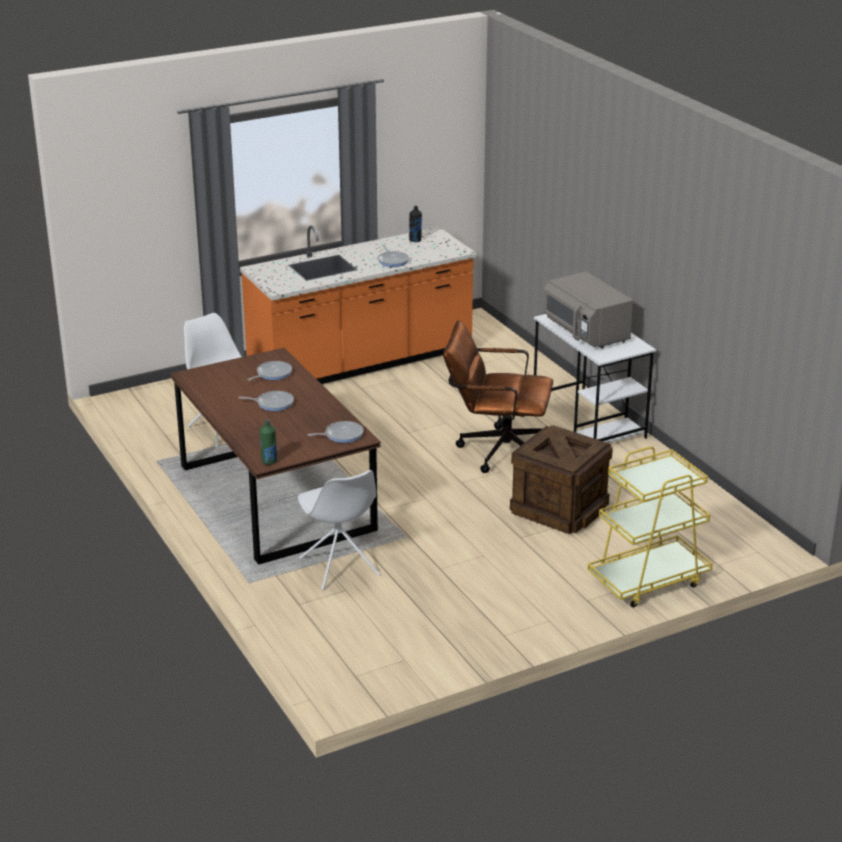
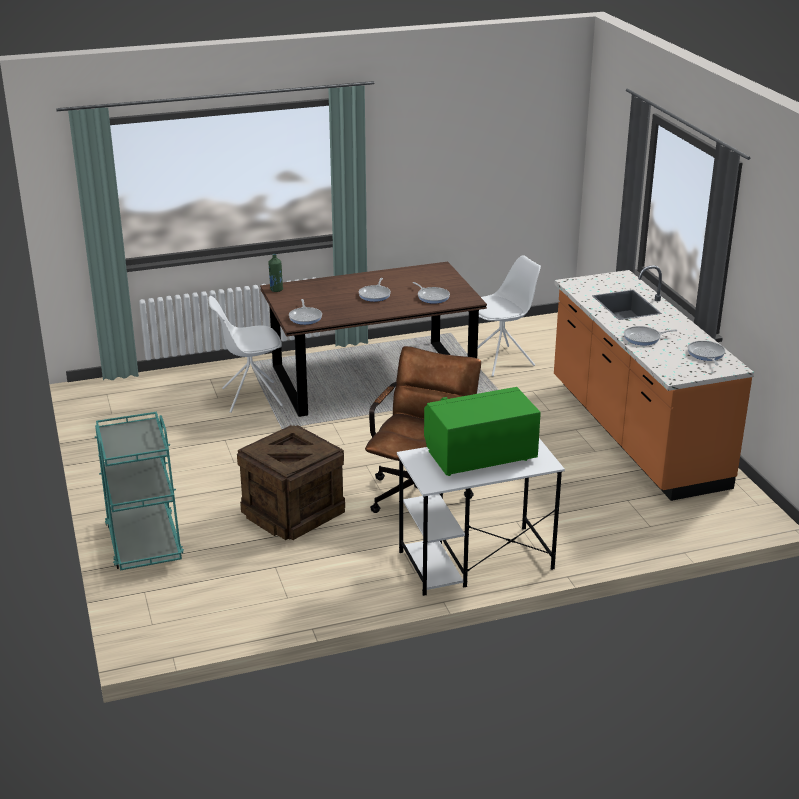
camera: 100 degrees right, 0 degrees up
black bottle [409,206,422,242] -> frying pan [688,341,725,365]
grey microwave [543,272,633,348] -> green microwave [424,387,541,476]
yellow cart [588,446,713,608] -> turquoise cart [94,412,184,571]

